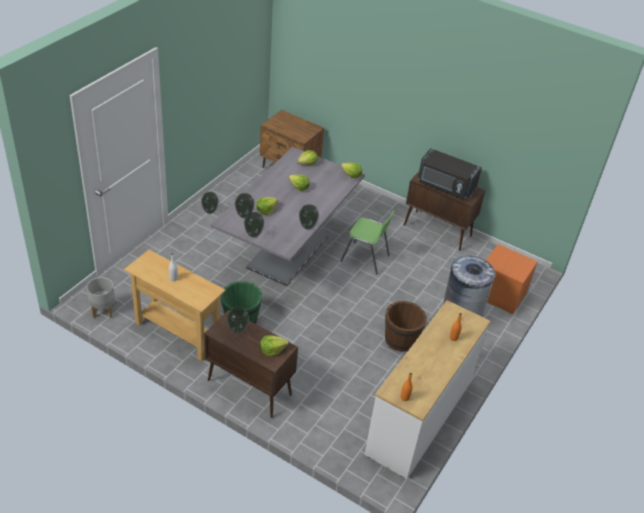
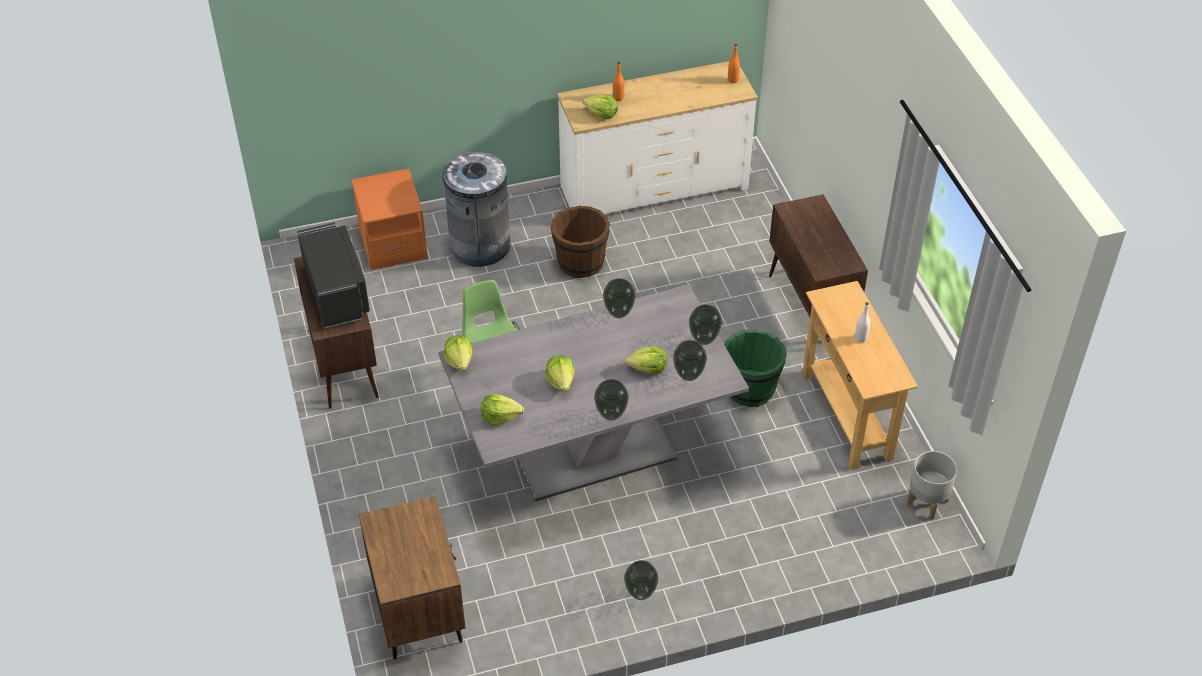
camera: 135 degrees left, 5 degrees up
vase [227,306,249,334] -> vase moved to [594,379,629,421]
lettuce [260,335,289,356] -> lettuce moved to [583,95,618,120]

